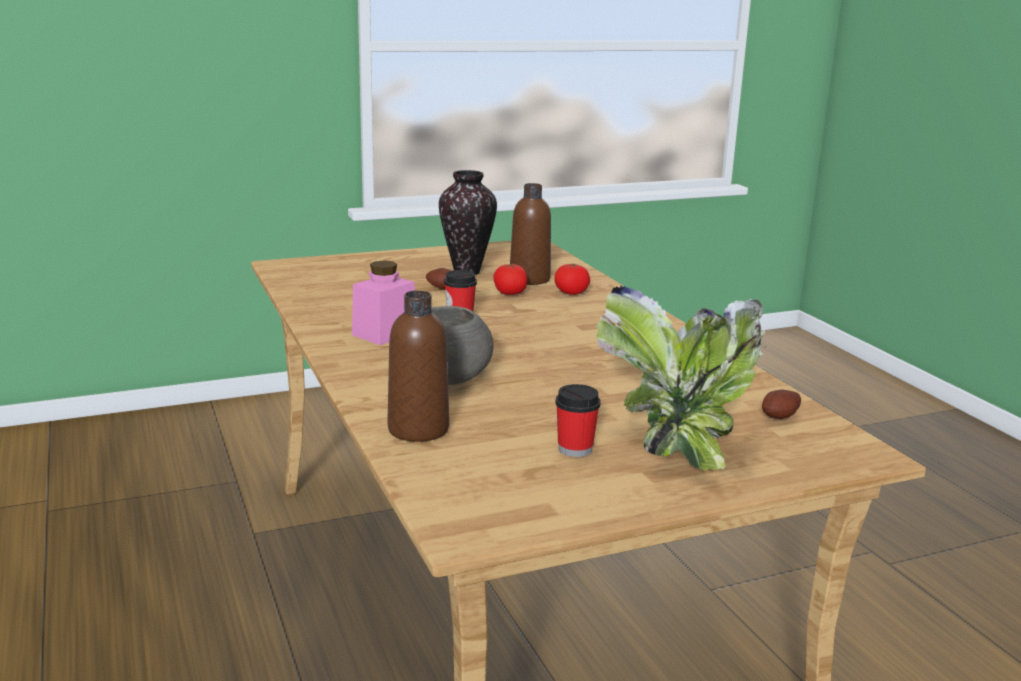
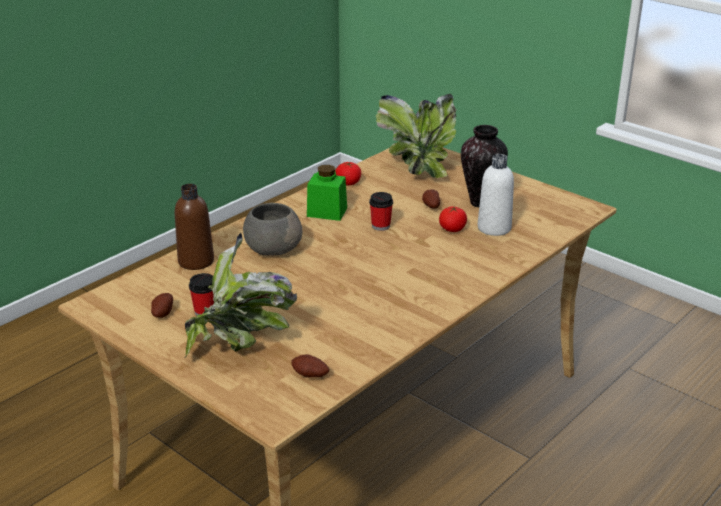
camera: 65 degrees right, 10 degrees up
pink jar [352,260,415,345] -> green jar [307,165,347,221]
brown bottle [510,183,551,285] -> white bottle [478,154,514,236]
tomato [554,264,590,295] -> tomato moved to [335,162,361,185]
none -> potato [151,293,173,318]
none -> potted plant [376,94,457,178]

